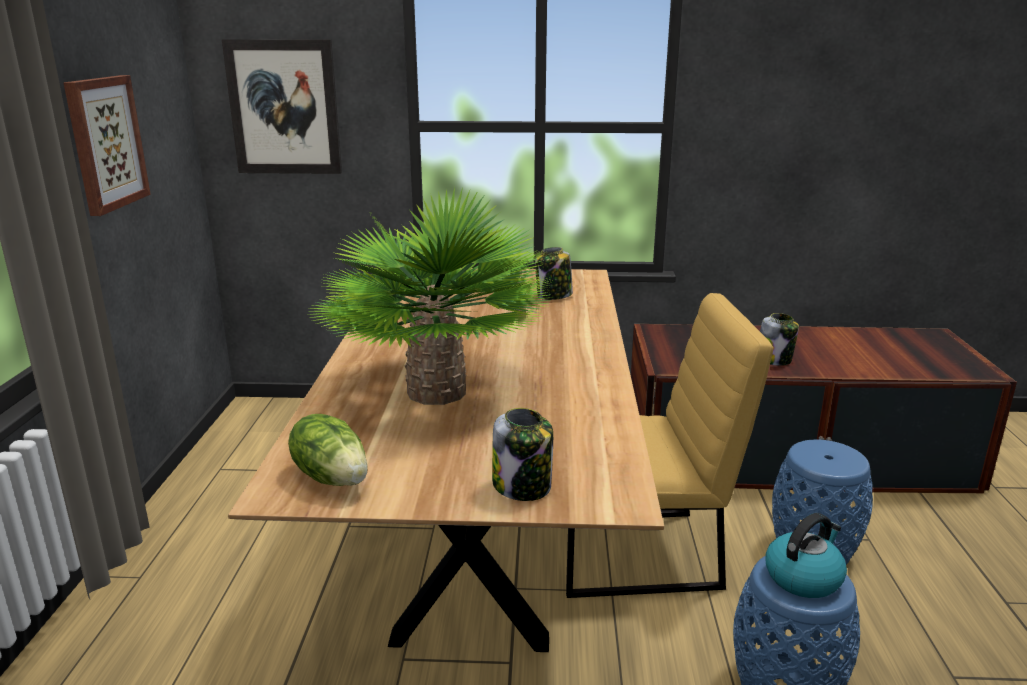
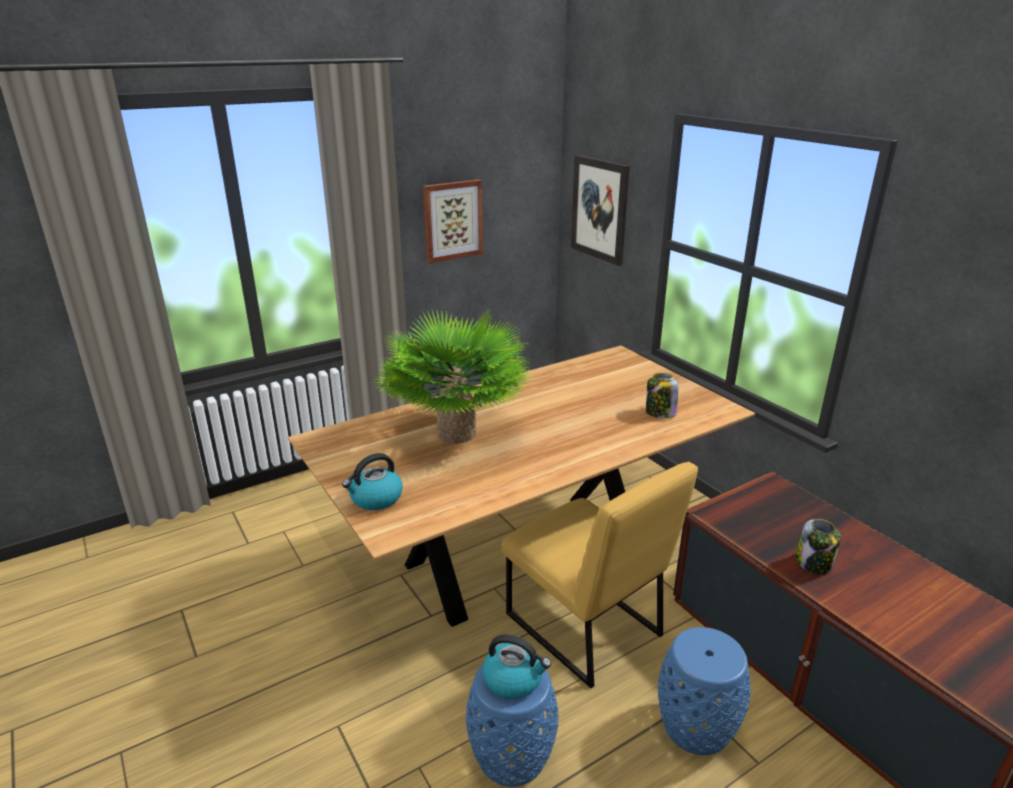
camera: 55 degrees right, 5 degrees up
lettuce [288,414,368,486] -> none
jar [492,408,553,501] -> kettle [342,453,403,510]

